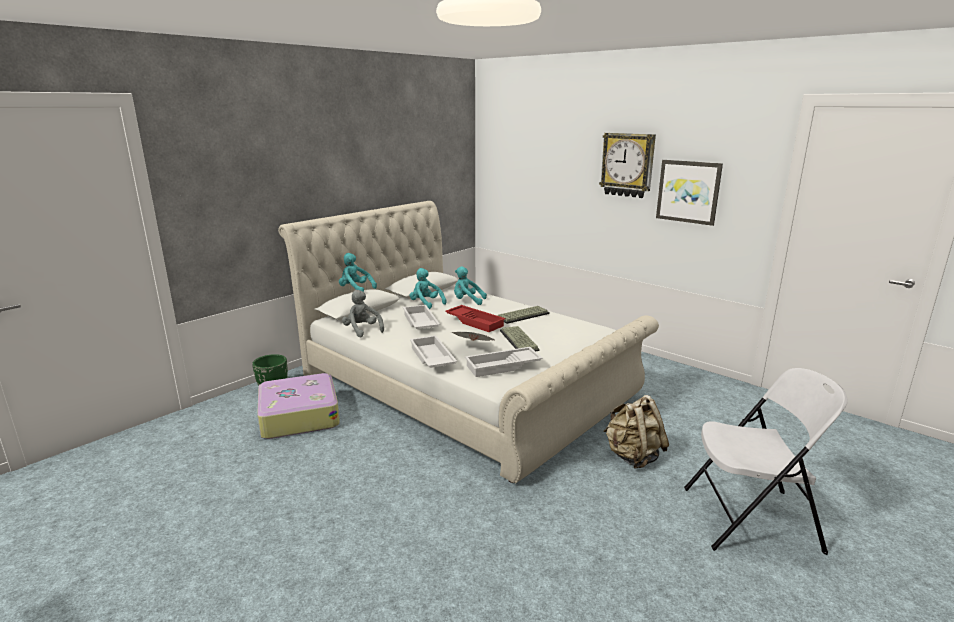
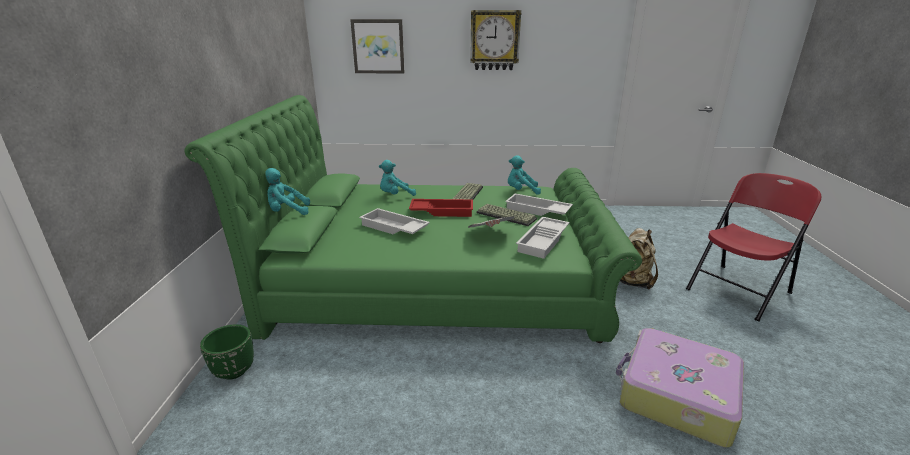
camera: 40 degrees left, 5 degrees up
suitcase [257,373,340,439] -> suitcase moved to [616,328,744,448]
beige bed [278,201,659,484] -> green bed [184,95,642,343]
grey plush toy [342,290,384,338] -> none
turquoise plush toy [410,268,446,309] -> turquoise plush toy moved to [508,155,541,195]
white tray [410,335,457,368] -> white tray moved to [505,194,573,216]
picture [656,160,723,226] -> picture moved to [350,19,405,73]
white chair [684,368,848,555] -> red chair [686,173,821,322]

